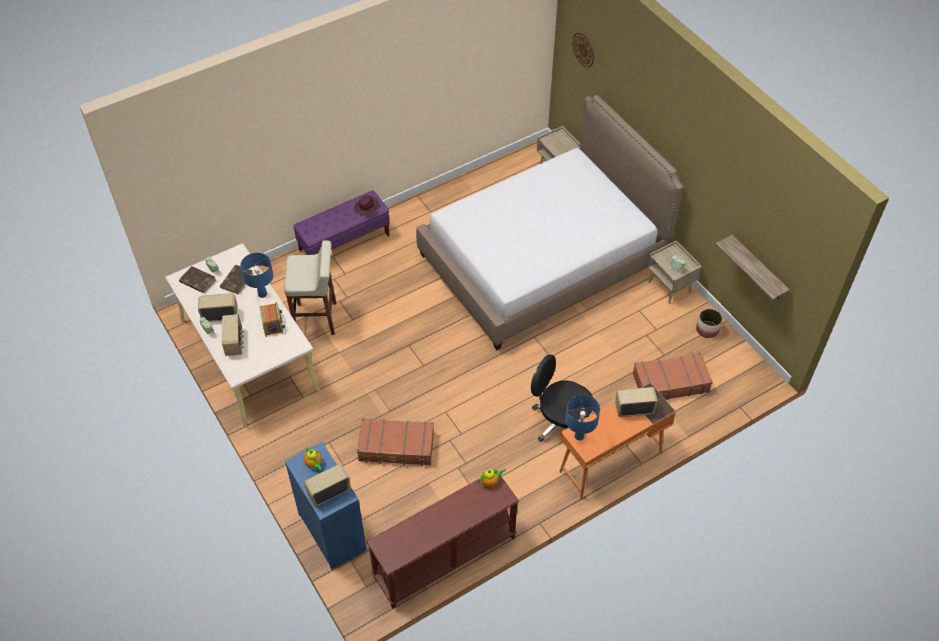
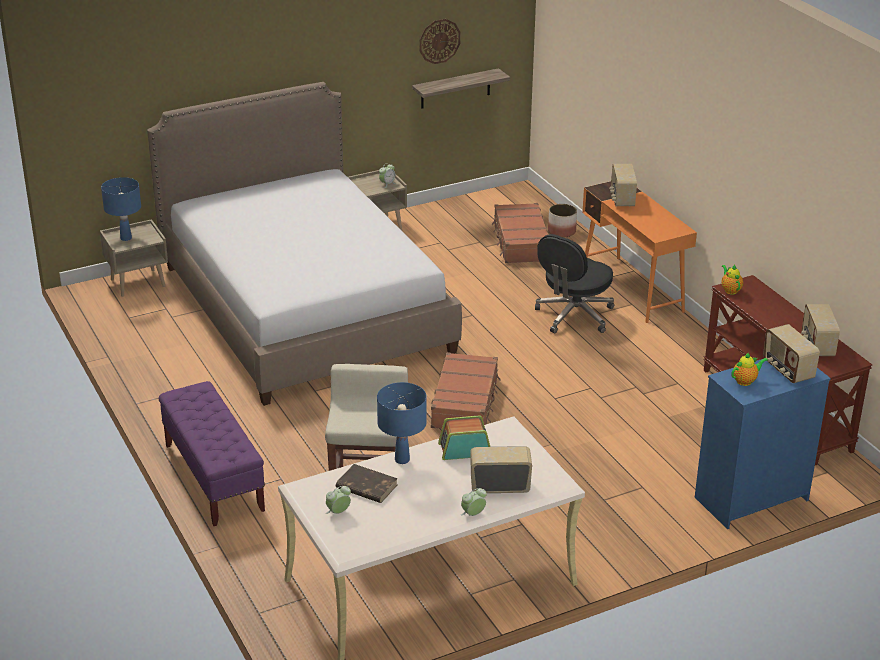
camera: 85 degrees left, 20 degrees down
brown book [179,266,216,293] -> none
radio [198,293,238,322] -> radio moved to [801,304,840,356]
purple hat [354,196,379,216] -> none
brown suitcase [357,418,434,466] -> brown suitcase moved to [431,352,501,429]
blue table lamp [565,395,600,440] -> blue table lamp moved to [101,177,141,241]
wall clock [572,32,594,68] -> wall clock moved to [419,19,461,64]
planter [696,309,722,338] -> planter moved to [548,204,577,238]

